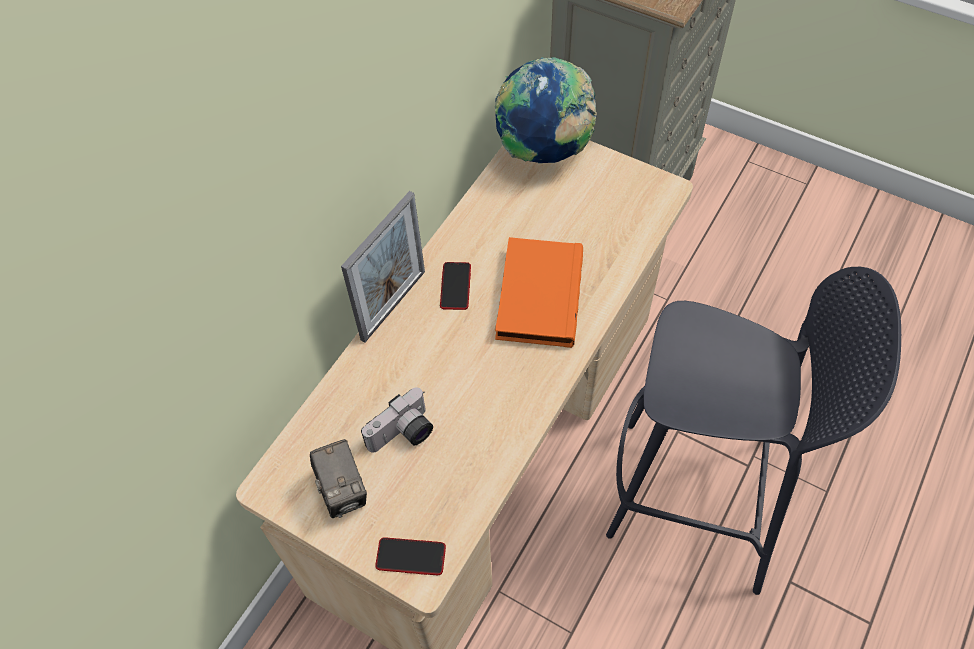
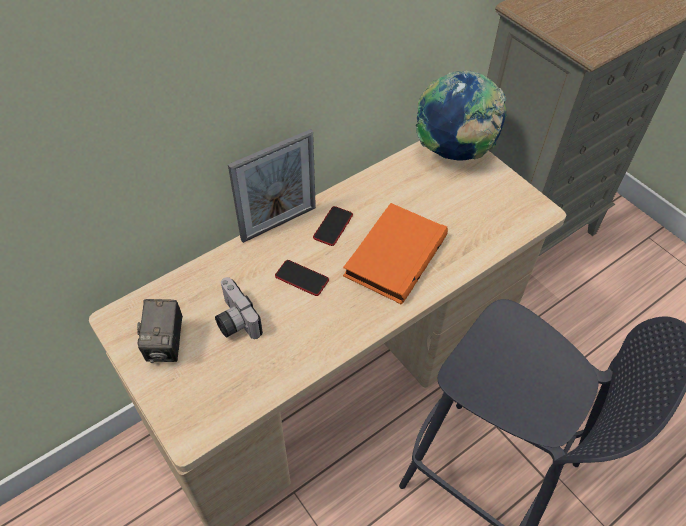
camera: 20 degrees right, 5 degrees down
camera [361,387,433,453] -> camera turned 75 degrees clockwise [215,277,263,339]
phone [375,537,446,575] -> phone moved to [275,260,329,296]

